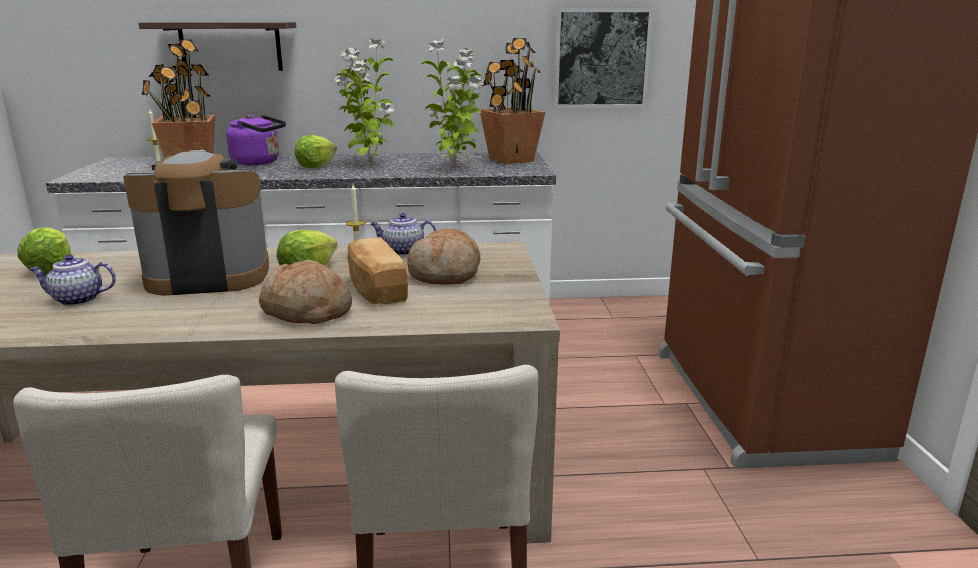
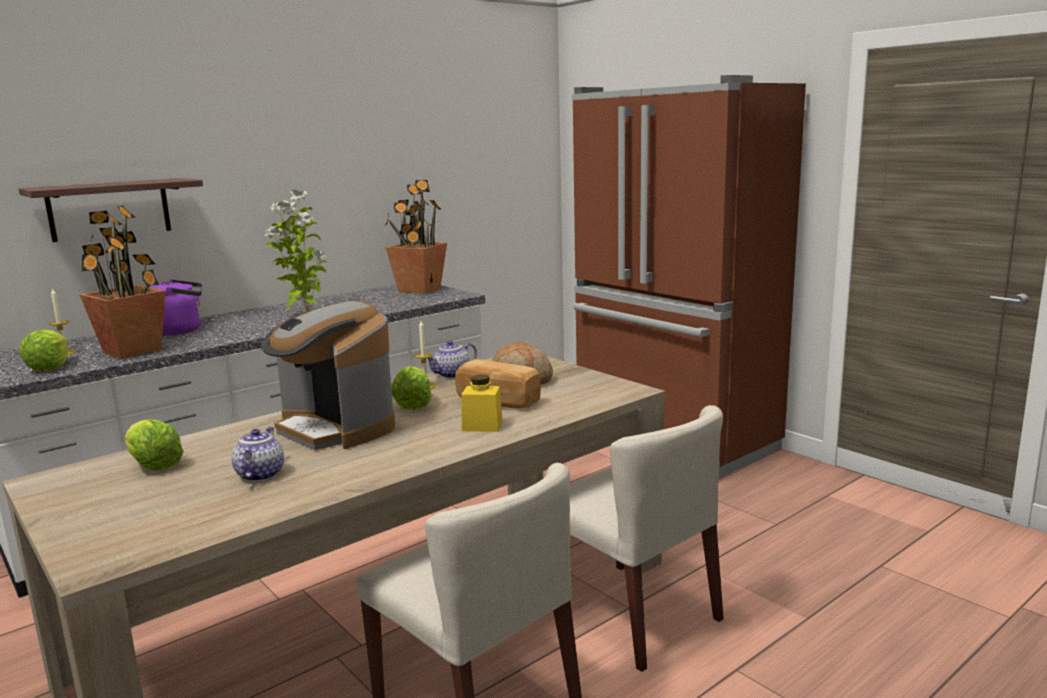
camera: 35 degrees left, 5 degrees down
teapot [29,254,116,306] -> teapot turned 135 degrees clockwise [231,427,284,482]
coffee machine [123,150,269,296] -> coffee machine turned 90 degrees counterclockwise [261,301,395,450]
bread [259,260,352,324] -> yellow jar [461,374,503,432]
lettuce [294,135,337,168] -> lettuce moved to [19,329,68,372]
potted plant [420,39,485,169] -> none
picture [554,8,653,108] -> none

